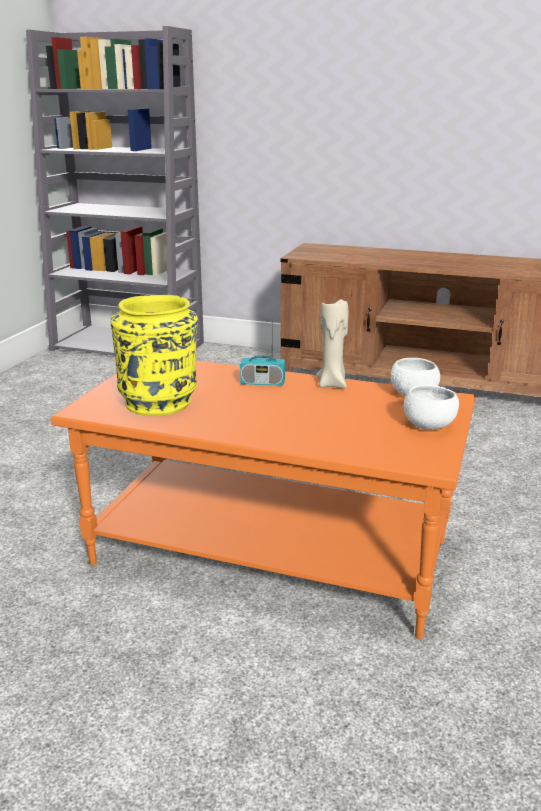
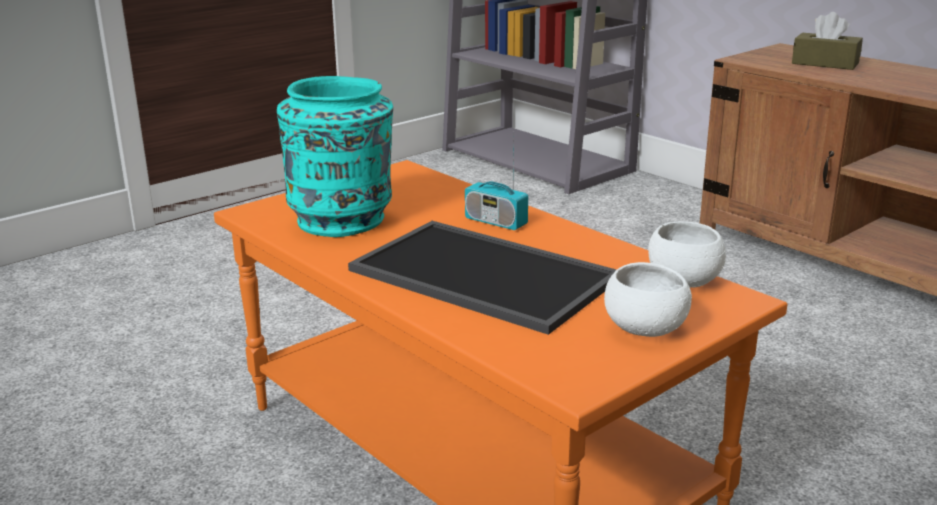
camera: 30 degrees right, 0 degrees up
yellow vase [111,295,198,416] -> turquoise vase [277,76,393,237]
beige candle [316,299,348,388] -> none
none -> tray [348,221,617,335]
none -> brown tissue box [792,12,863,70]

